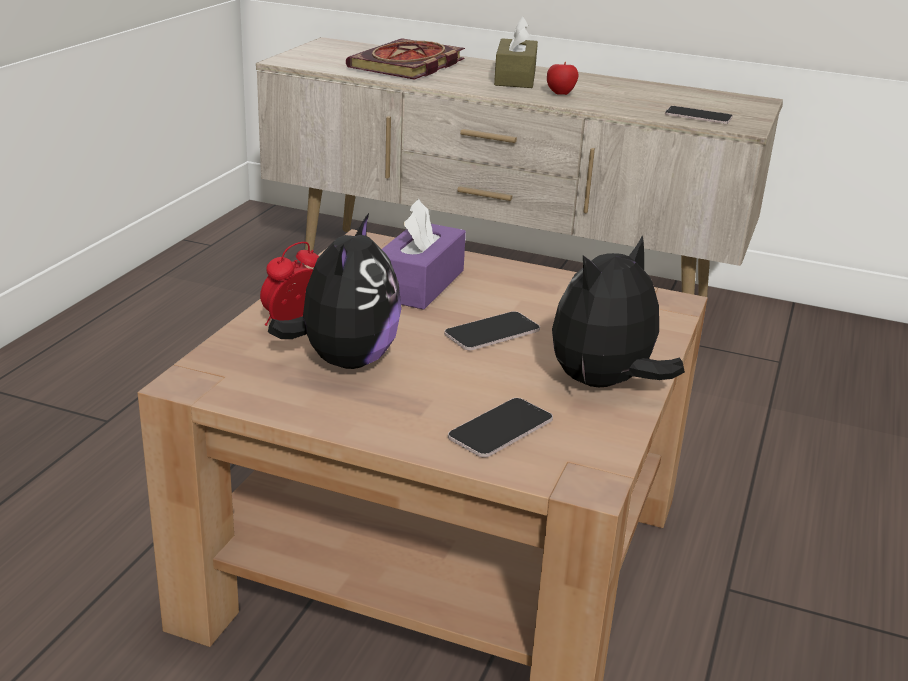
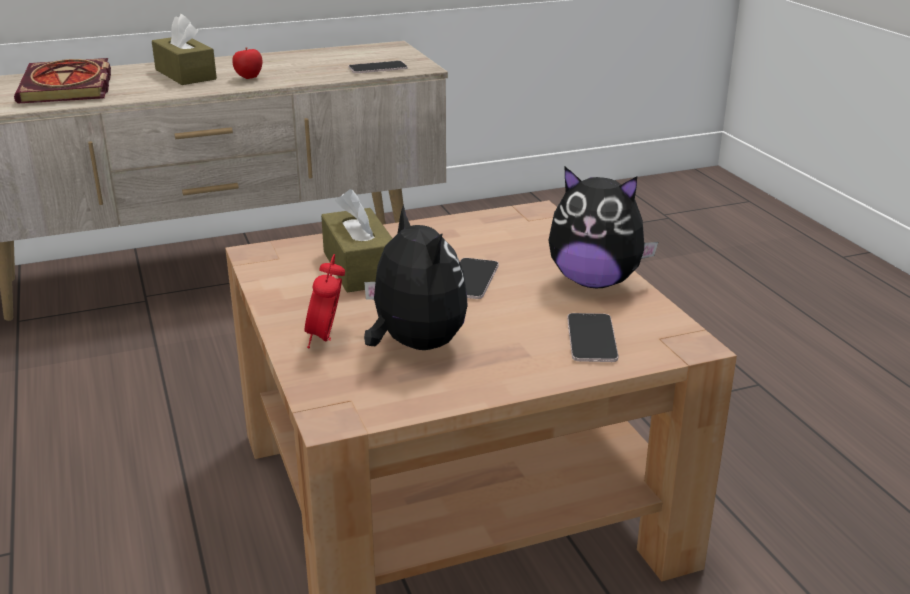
camera: 40 degrees left, 0 degrees up
purple tissue box [382,199,466,310] -> brown tissue box [321,189,393,293]
plush toy [552,235,685,387] -> plush toy turned 75 degrees counterclockwise [548,167,658,288]

